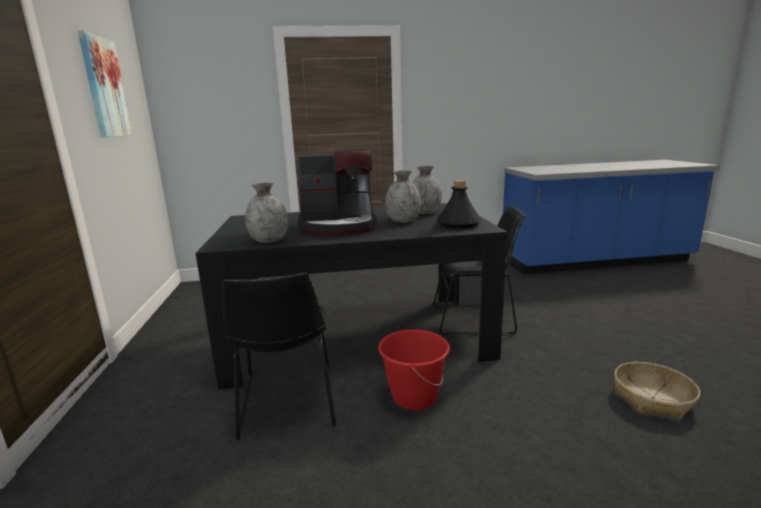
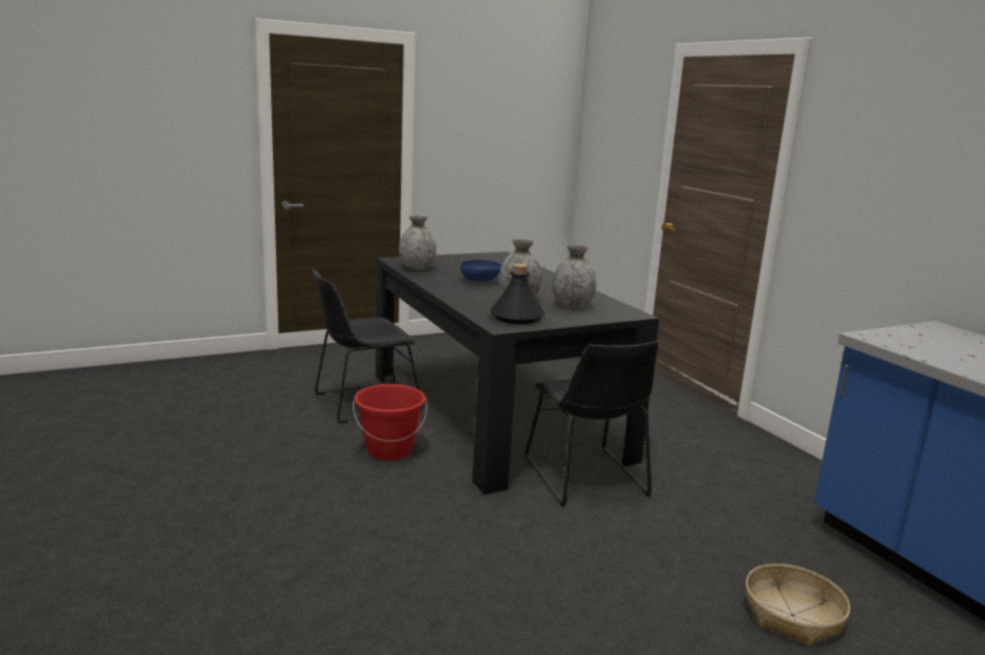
camera: 70 degrees right, 0 degrees up
picture [77,30,133,137] -> none
coffee machine [298,149,377,235] -> blue bowl [461,260,502,282]
basket [614,362,700,419] -> basket moved to [746,564,850,646]

